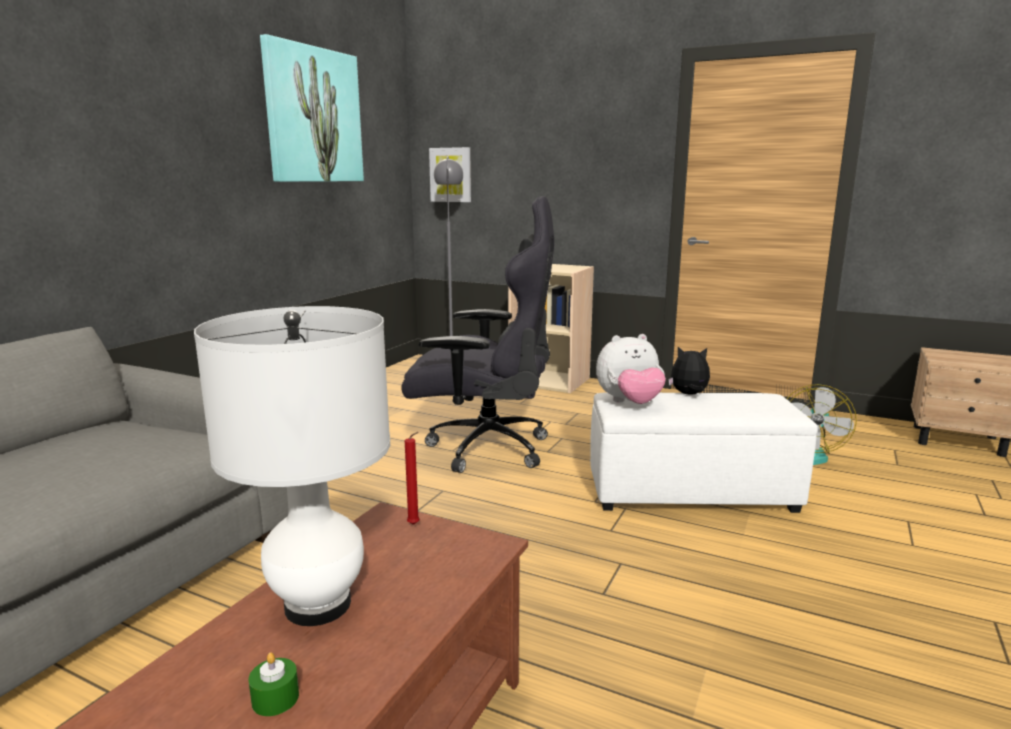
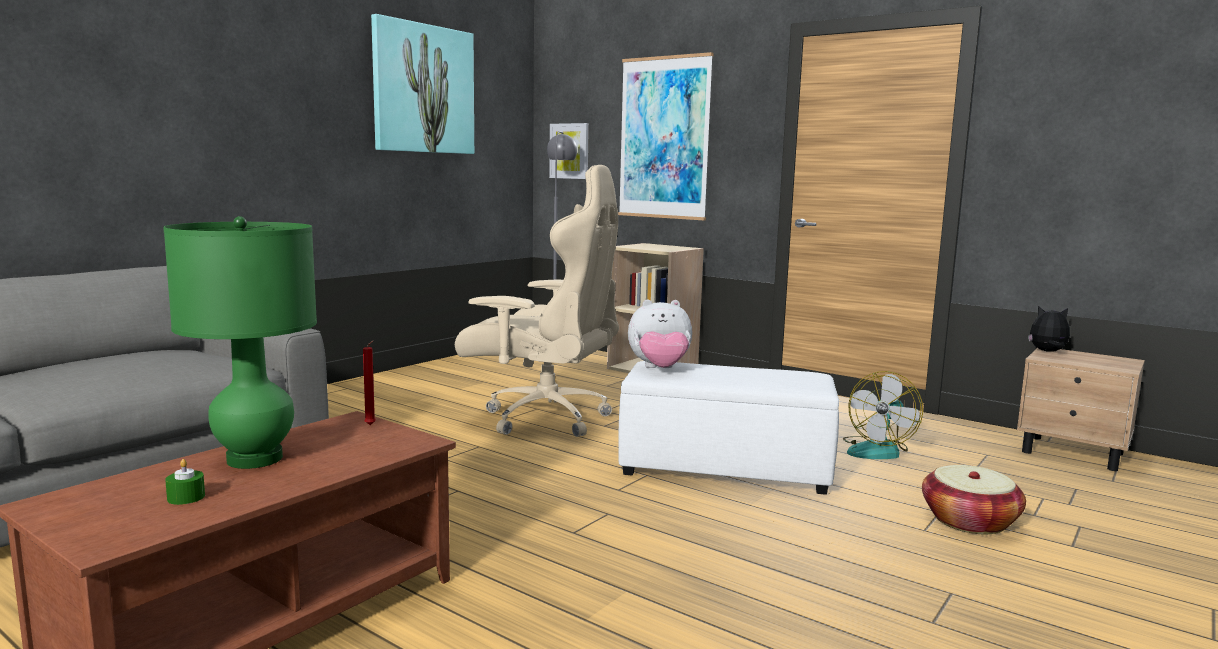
camera: 10 degrees right, 5 degrees down
white table lamp [194,306,391,626] -> green table lamp [163,216,317,469]
black office chair [401,196,554,473] -> beige office chair [455,165,619,437]
plush toy [668,347,710,395] -> plush toy moved to [1028,306,1070,352]
none -> picture [618,52,713,220]
none -> basket [922,465,1026,535]

